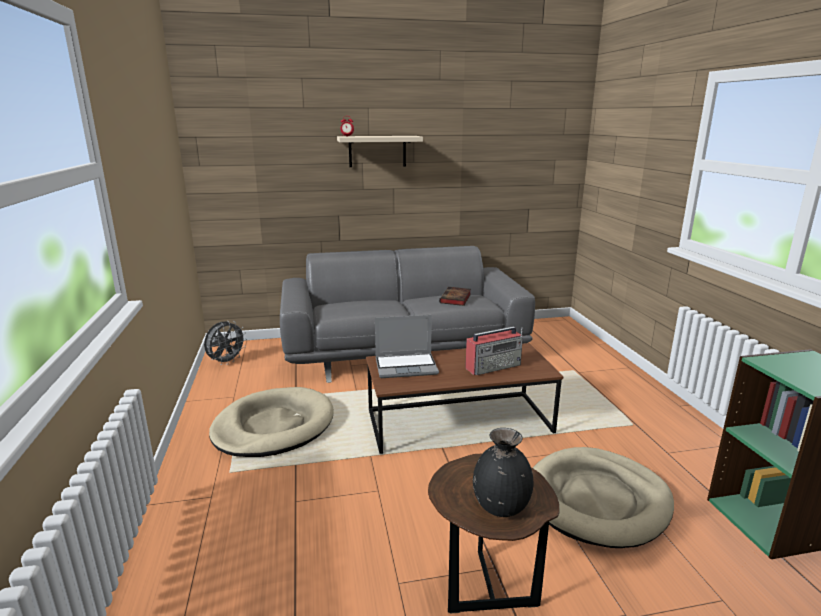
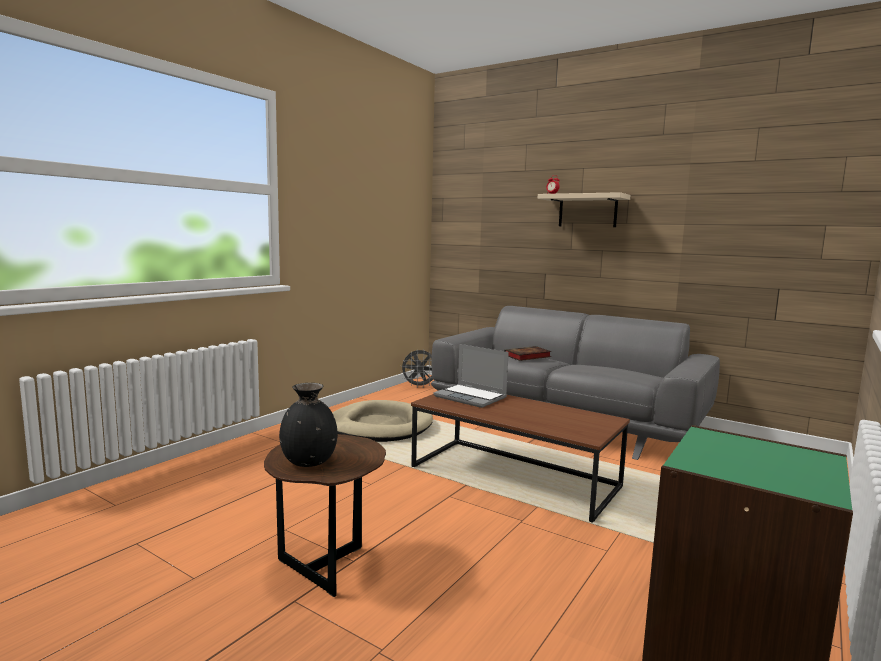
camera: 45 degrees right, 10 degrees down
book [439,287,471,306] -> book moved to [504,346,552,361]
radio [465,326,523,375] -> none
beige dog bed [533,447,674,548] -> none

